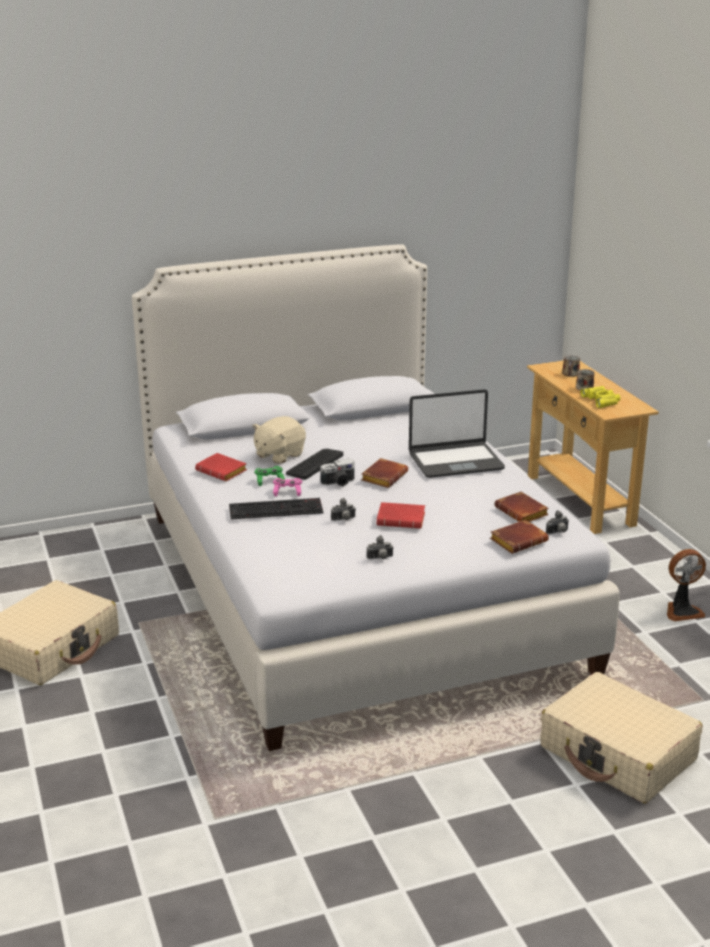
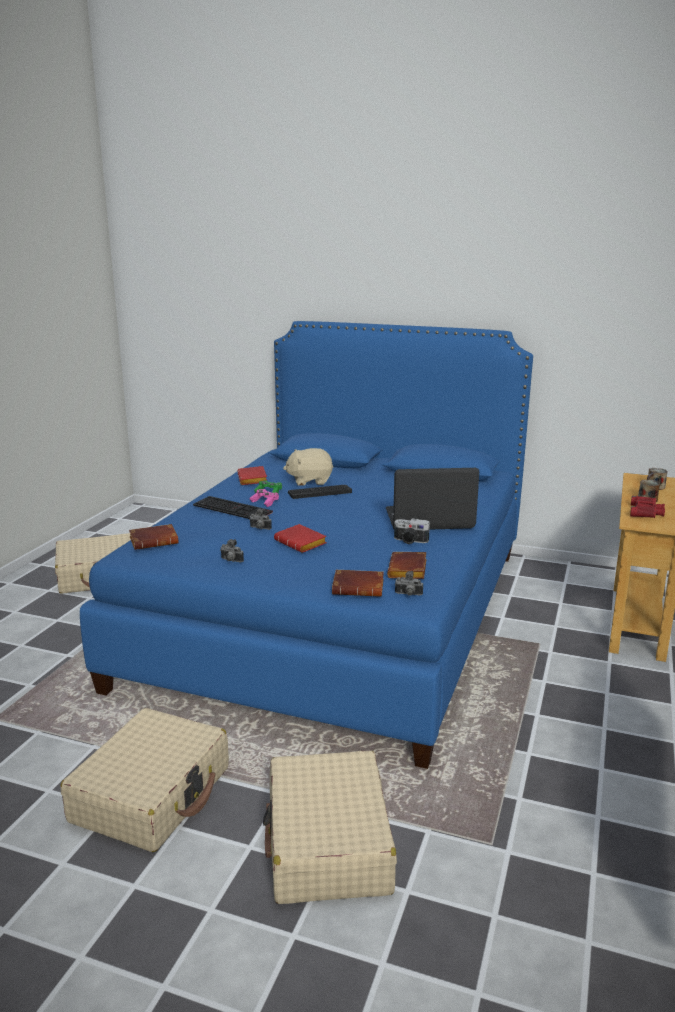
camera: 40 degrees right, 5 degrees down
white bed [132,245,619,751] -> blue bed [80,321,533,769]
camera [320,459,355,486] -> camera moved to [394,519,430,544]
brown book [361,458,408,488] -> brown book moved to [129,524,179,550]
laptop [409,389,505,478] -> laptop turned 150 degrees clockwise [386,468,479,530]
yellow binoculars [580,386,620,408] -> red binoculars [630,496,665,518]
fan [667,549,706,621] -> none
none -> beige suitcase [60,708,229,852]

